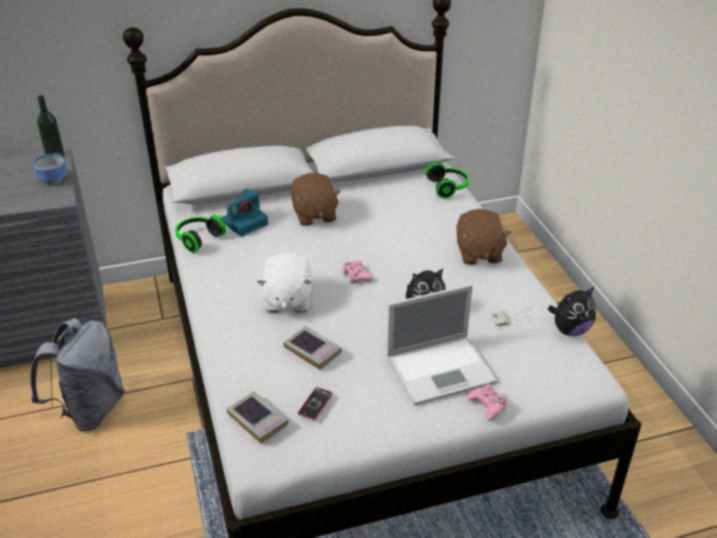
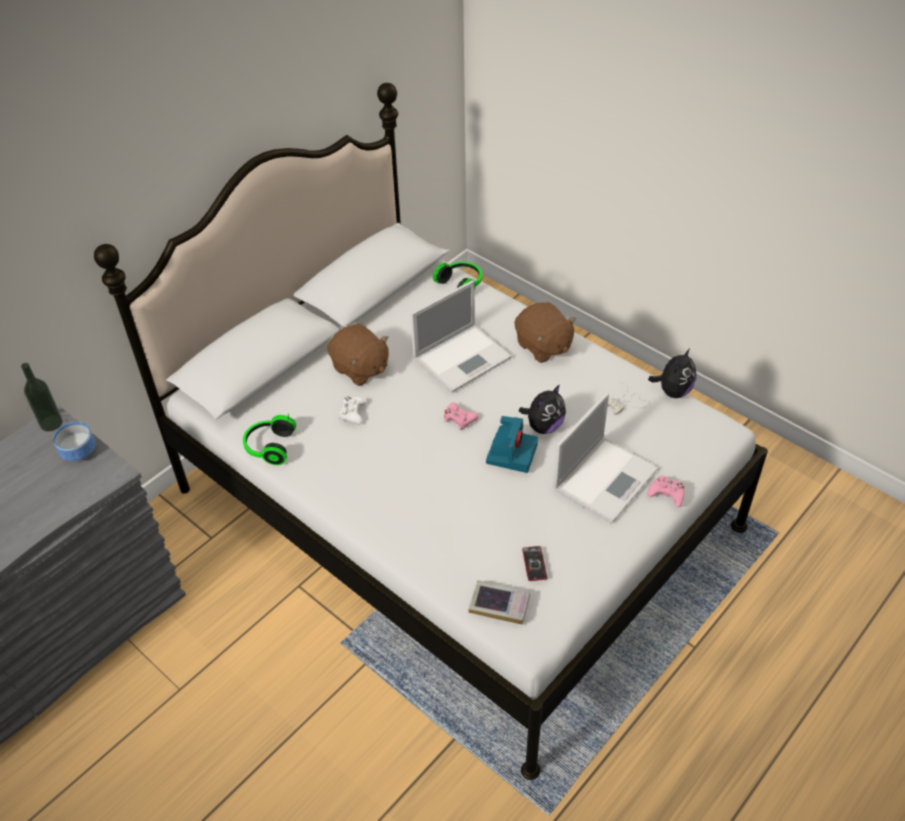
camera: 30 degrees left, 10 degrees up
grey backpack [30,318,125,432] -> none
camera [221,189,268,237] -> camera moved to [486,416,538,473]
white plush toy [257,253,313,313] -> none
book [283,326,342,370] -> none
none -> white game controller [339,397,367,424]
none -> laptop [410,280,512,393]

